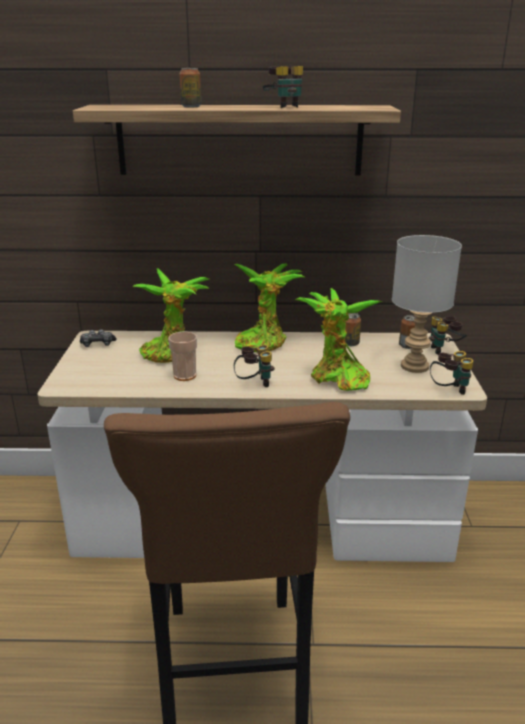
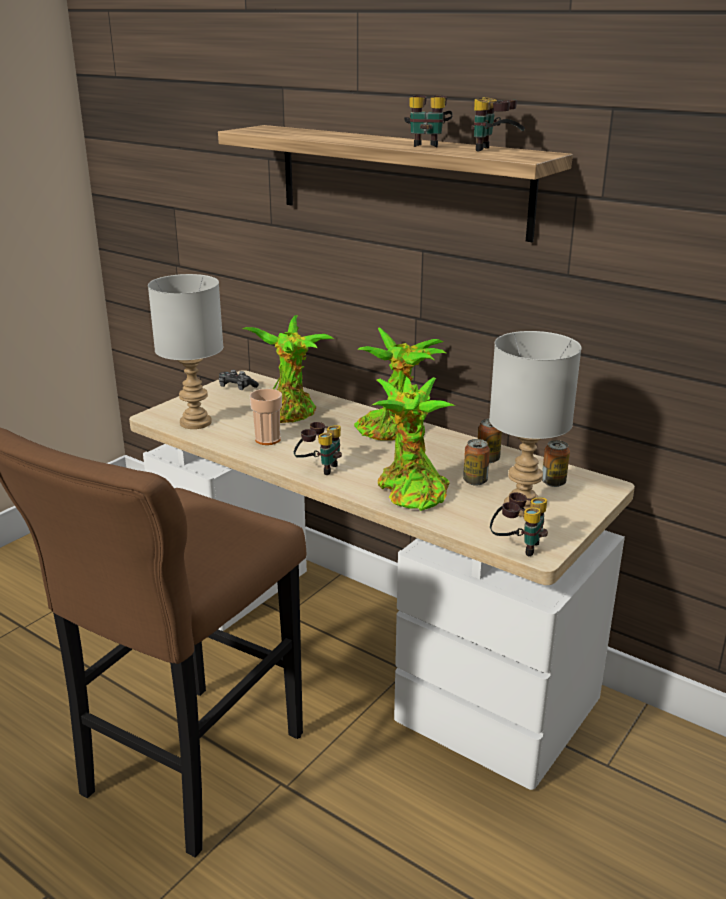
camera: 35 degrees right, 0 degrees up
can [179,68,202,107] -> can moved to [463,439,490,486]
binoculars [429,316,467,355] -> binoculars moved to [471,97,525,152]
none -> grey table lamp [148,274,223,429]

